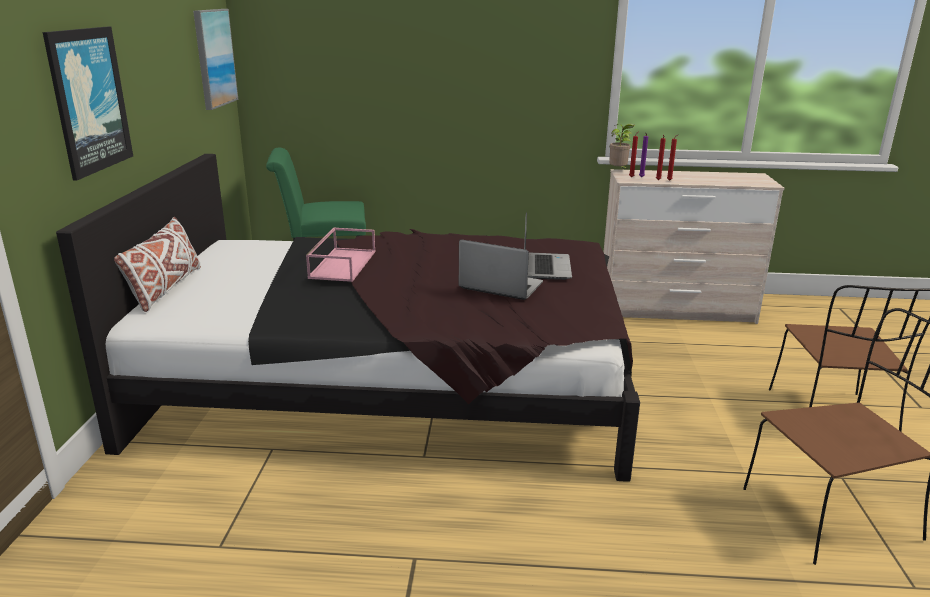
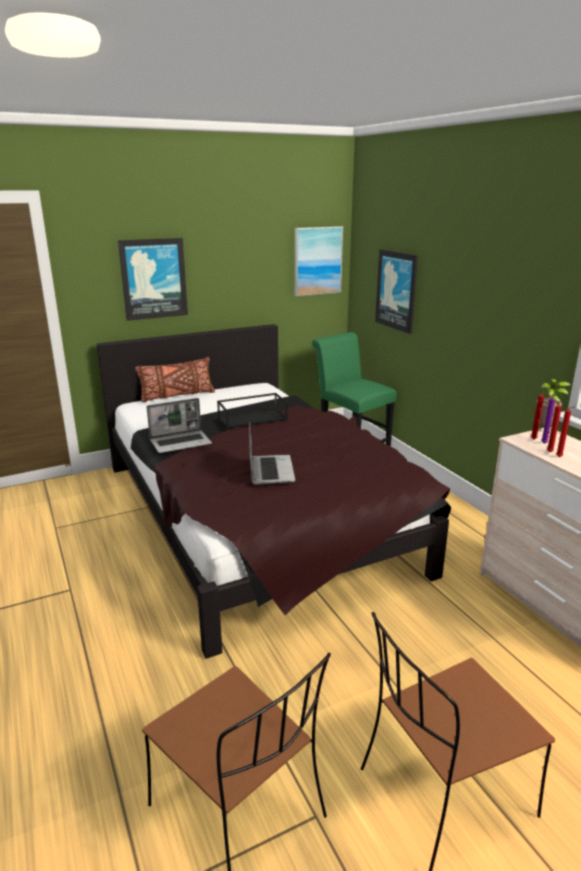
camera: 60 degrees right, 0 degrees up
white pillow [114,217,201,312] -> brown pillow [135,357,215,402]
pink tray [306,227,375,282] -> black tray [217,393,288,429]
laptop [524,212,572,280] -> laptop moved to [147,398,212,453]
none -> picture [375,249,418,334]

